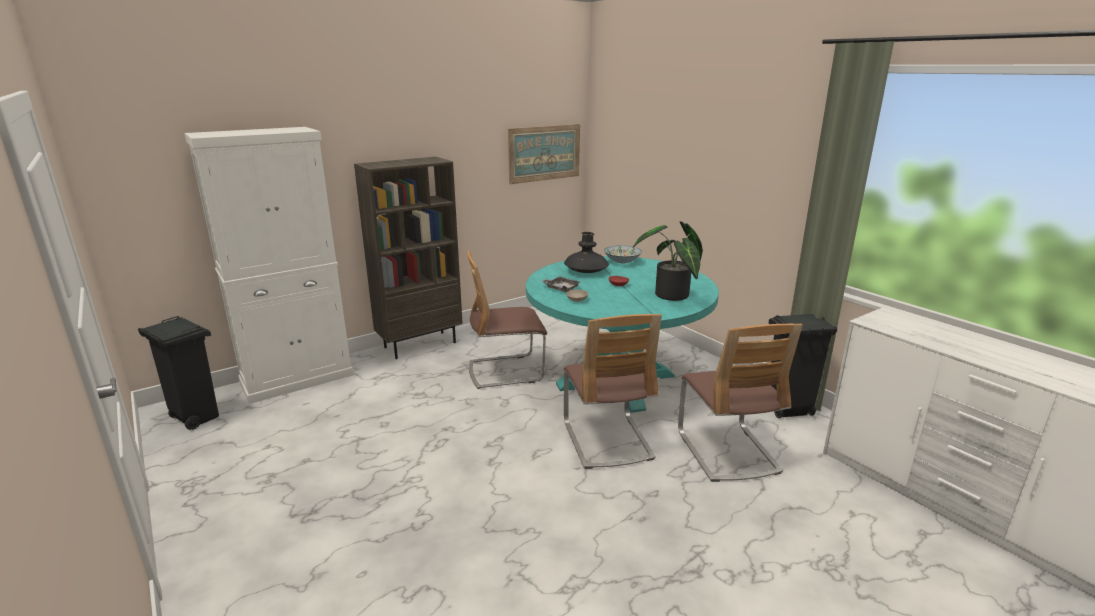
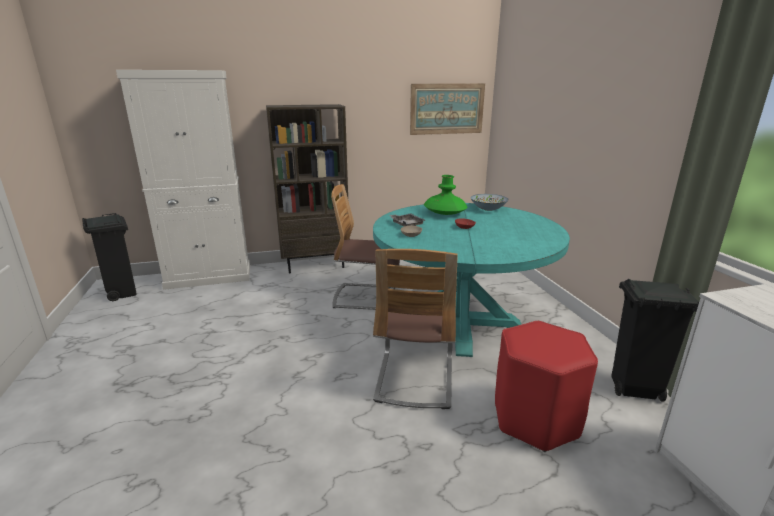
camera: 20 degrees right, 0 degrees up
black vase [564,232,609,273] -> green vase [424,175,467,215]
potted plant [633,222,703,301] -> none
chair [678,324,803,482] -> red stool [495,321,598,452]

